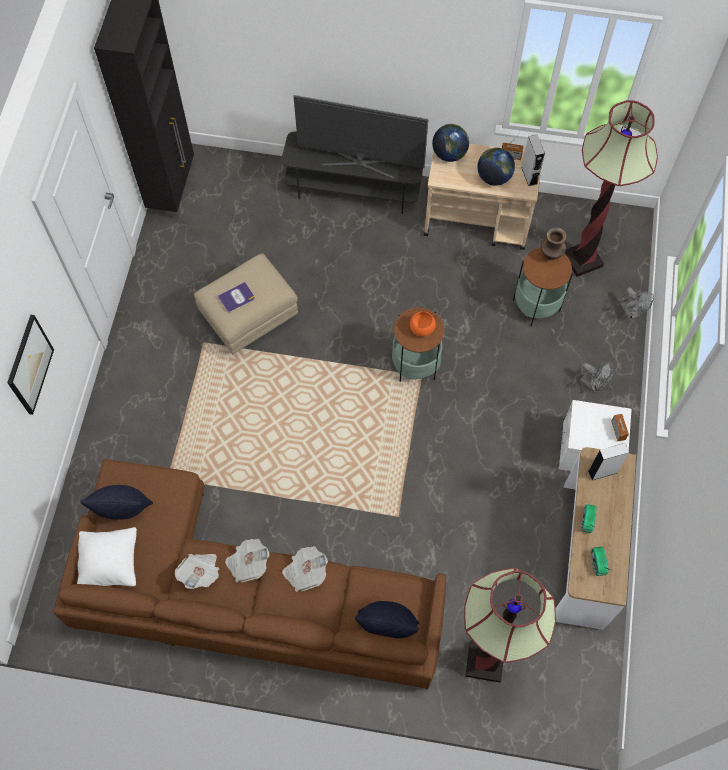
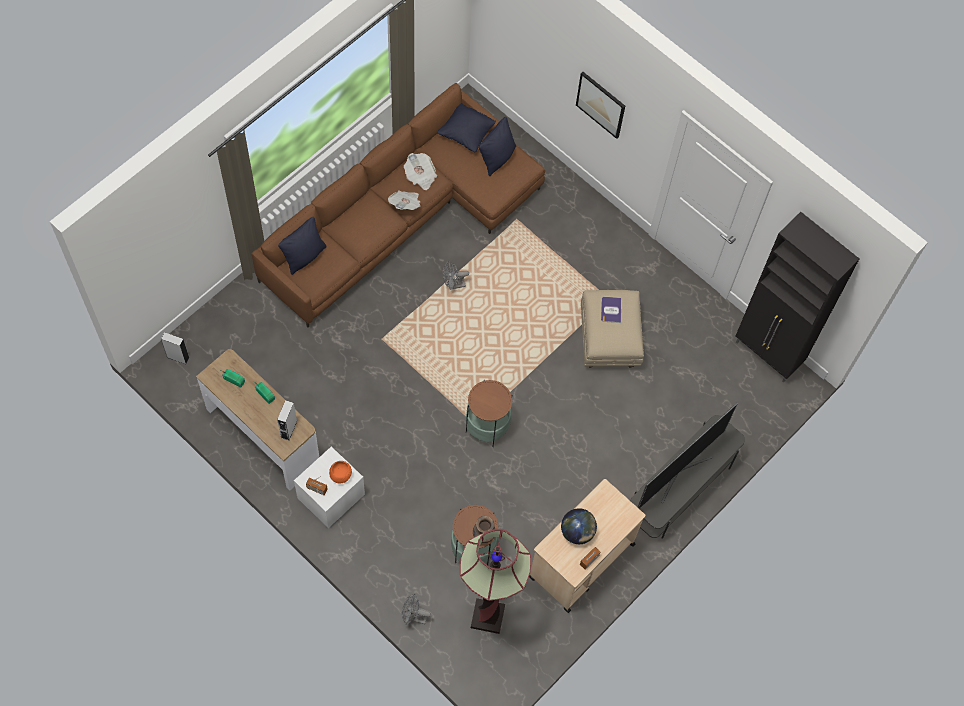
camera: 120 degrees right, 0 degrees up
white pillow [77,527,137,586] -> black pillow [437,103,496,152]
newspaper [282,546,328,592] -> none
orange bowl [410,311,436,337] -> orange bowl moved to [329,461,352,483]
globe [432,124,469,162] -> none
floor lamp [464,568,556,682] -> none
grey speaker [521,135,545,186] -> grey speaker moved to [161,332,190,364]
grey fan [580,362,614,392] -> grey fan moved to [443,261,469,290]

